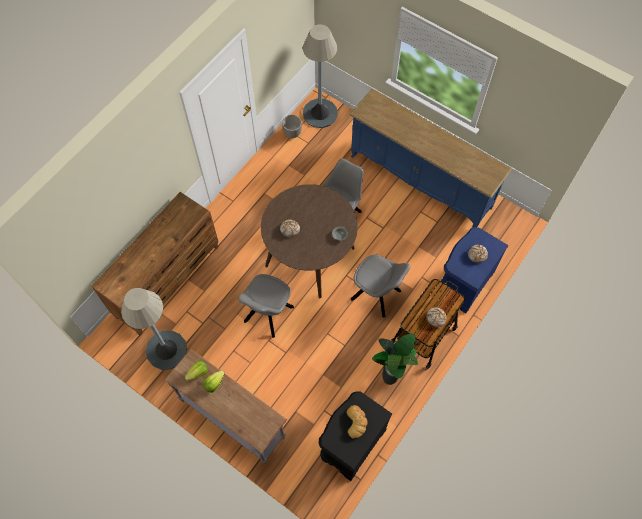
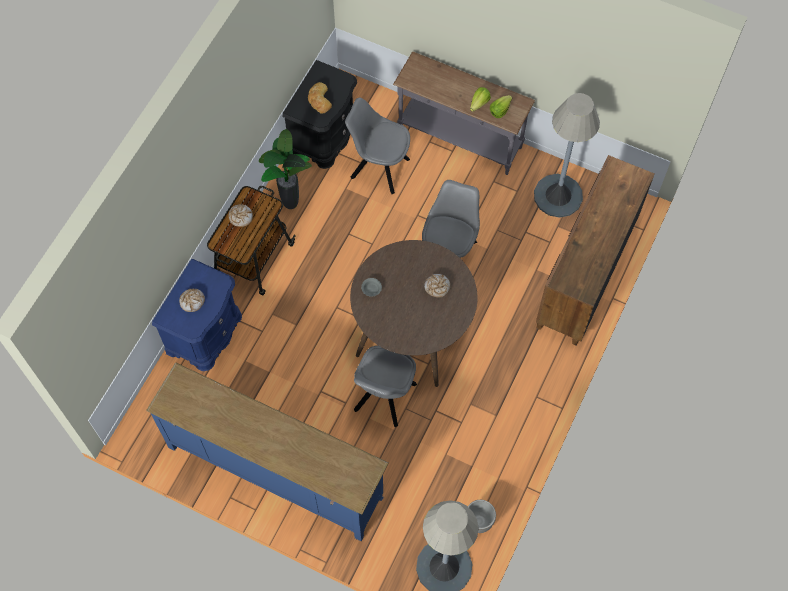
camera: 170 degrees right, 0 degrees up
grey chair [351,254,410,318] -> grey chair moved to [345,98,410,194]

